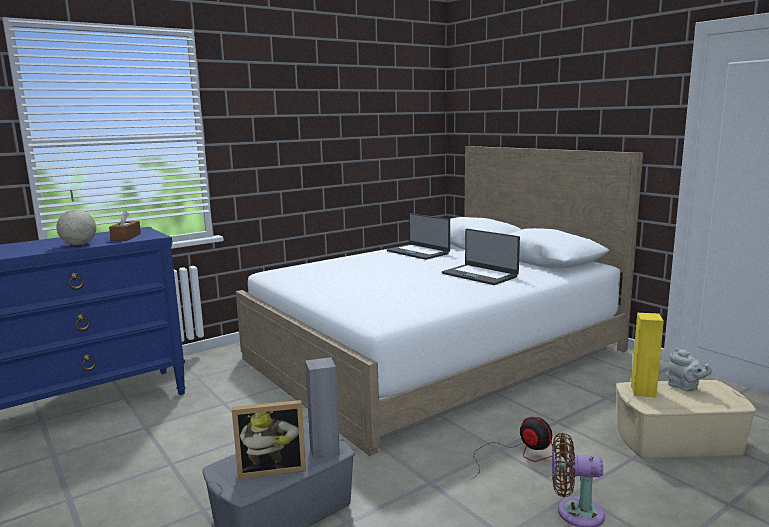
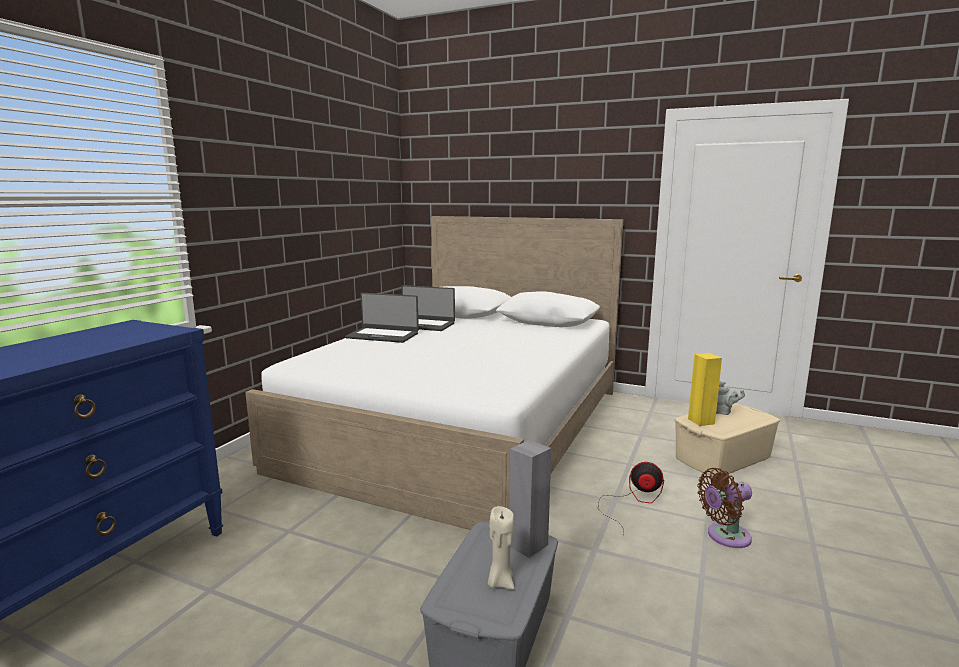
camera: 30 degrees left, 0 degrees up
globe [57,190,96,245] -> none
brown tissue box [109,210,141,241] -> none
picture frame [232,400,306,479] -> beige candle [488,506,515,589]
laptop [442,229,520,285] -> laptop moved to [345,293,419,343]

